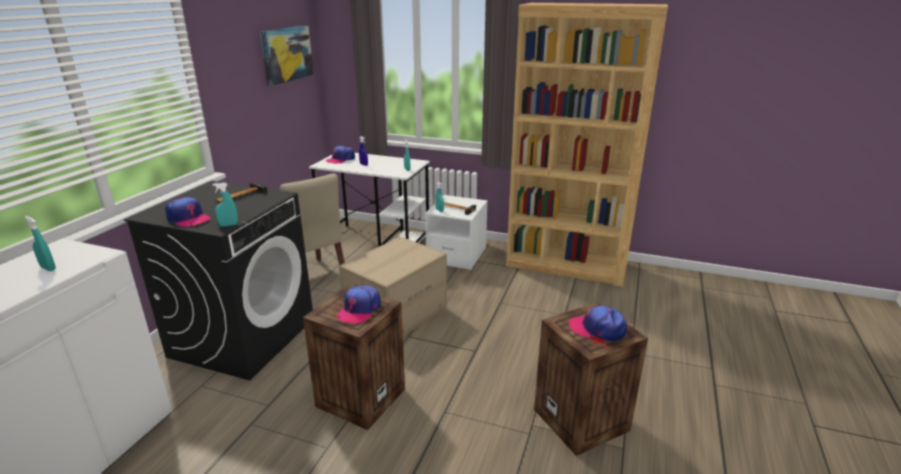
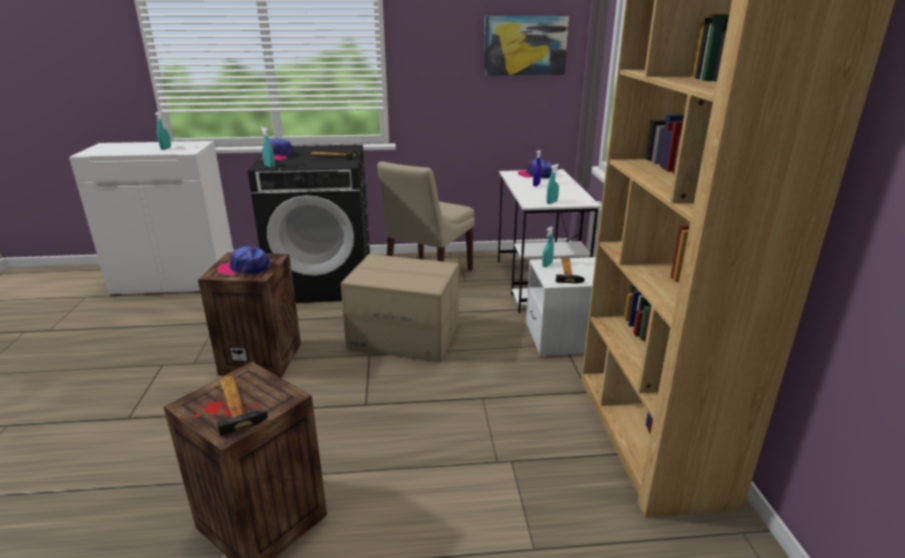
camera: 65 degrees right, 0 degrees up
cap [569,305,627,342] -> hammer [217,376,268,436]

